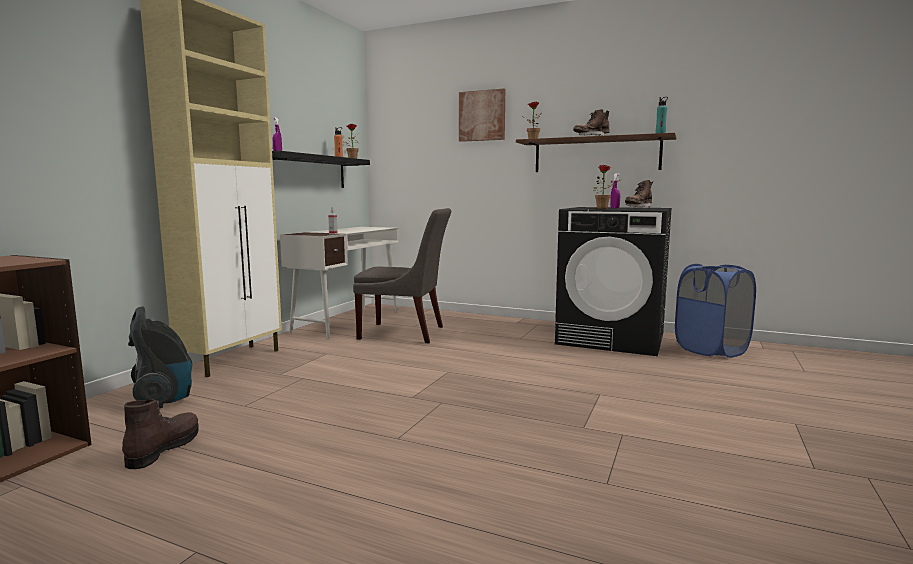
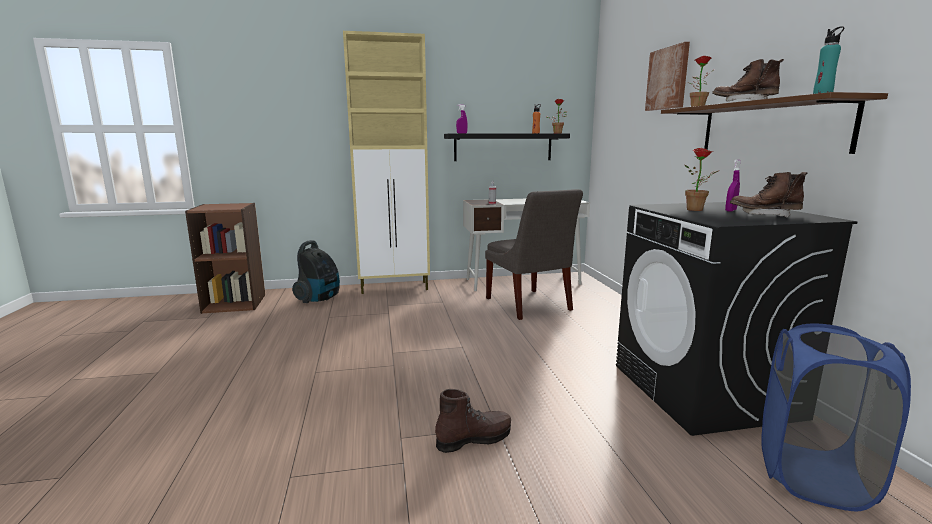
camera: 55 degrees right, 5 degrees up
brown boot [122,399,199,469] -> brown boot moved to [435,389,511,453]

